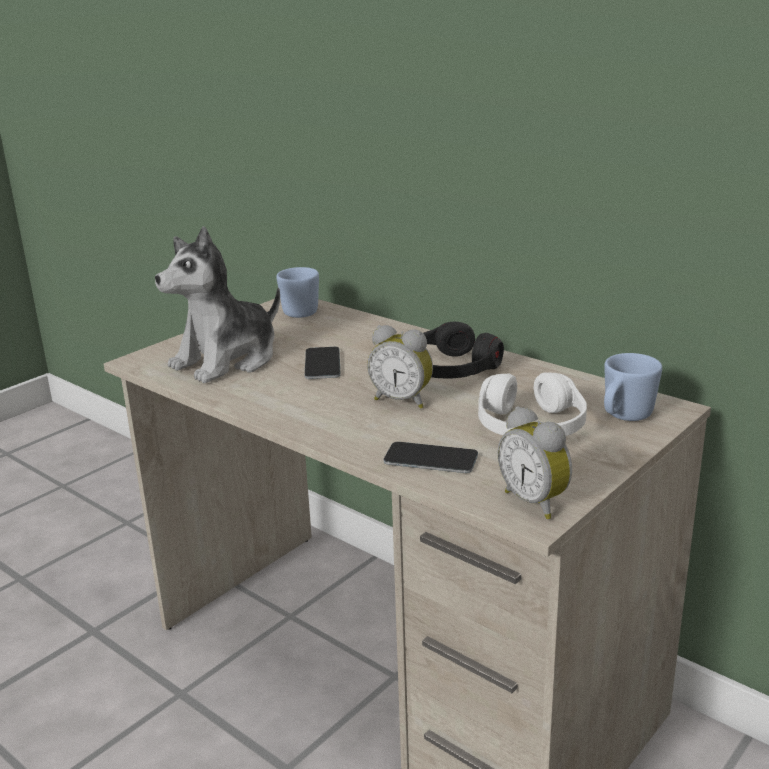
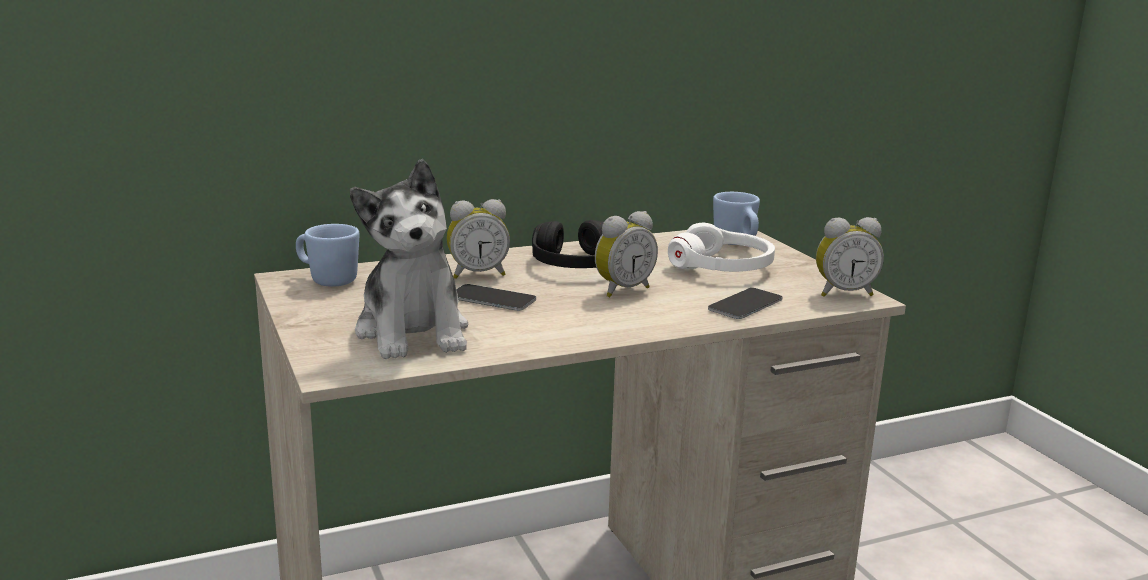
camera: 65 degrees left, 5 degrees down
none -> alarm clock [447,199,510,279]

